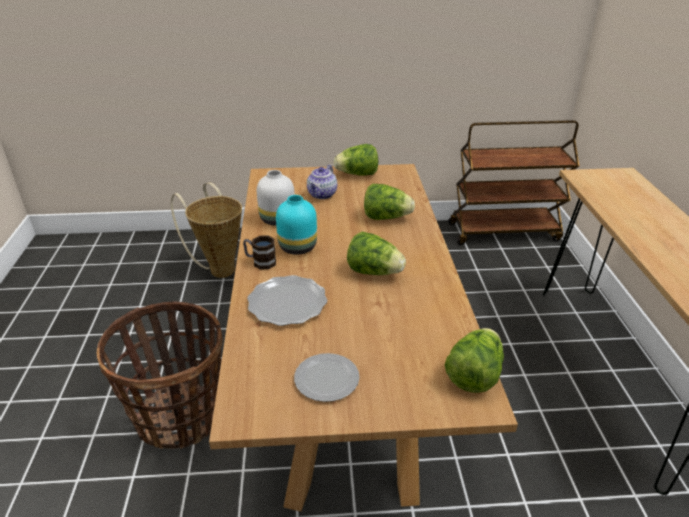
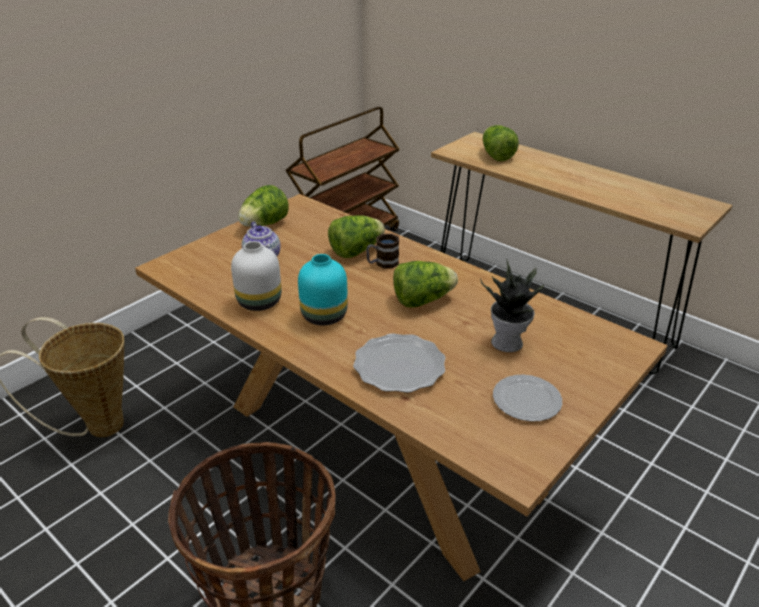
camera: 45 degrees left, 0 degrees up
mug [243,235,276,269] -> mug moved to [366,234,399,268]
lettuce [445,328,504,393] -> lettuce moved to [483,125,519,161]
none -> potted plant [480,258,544,352]

